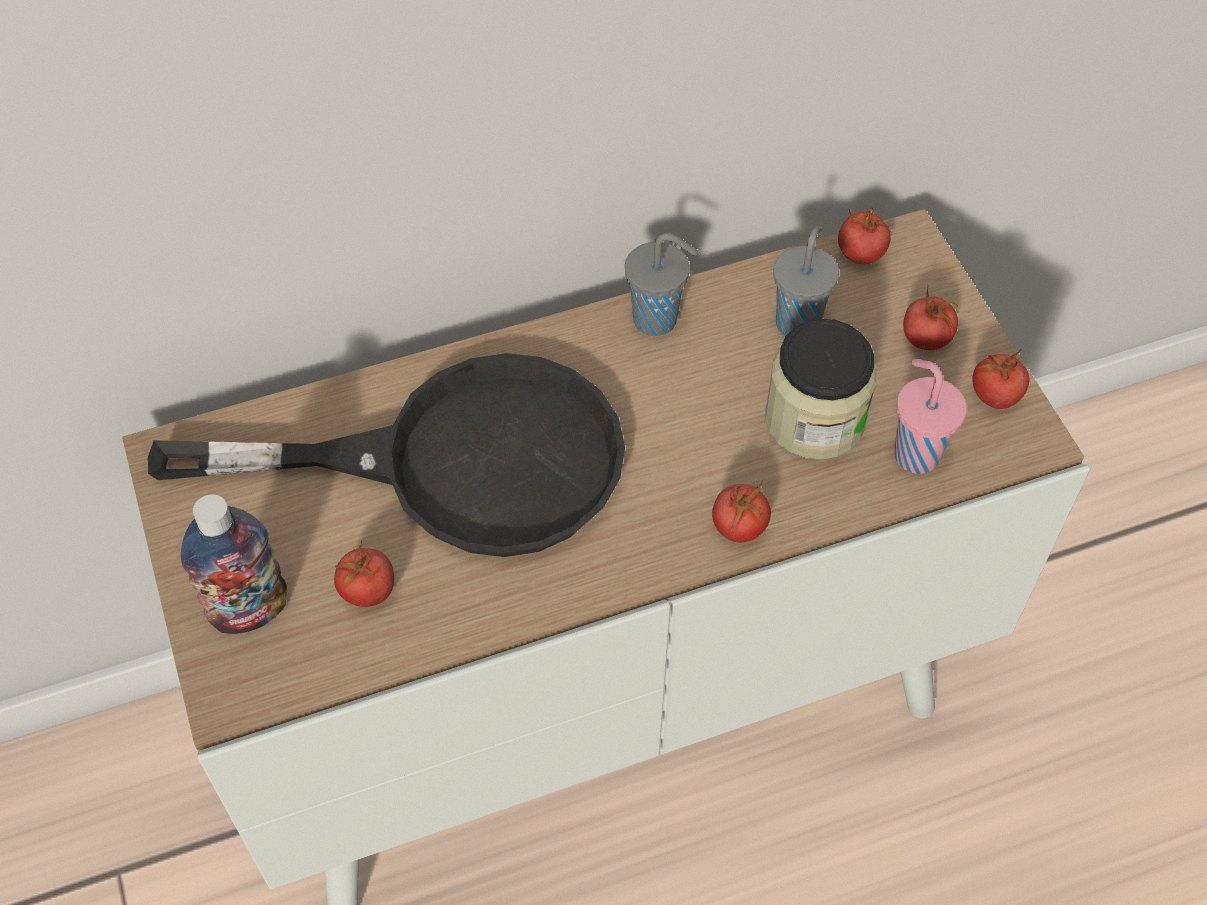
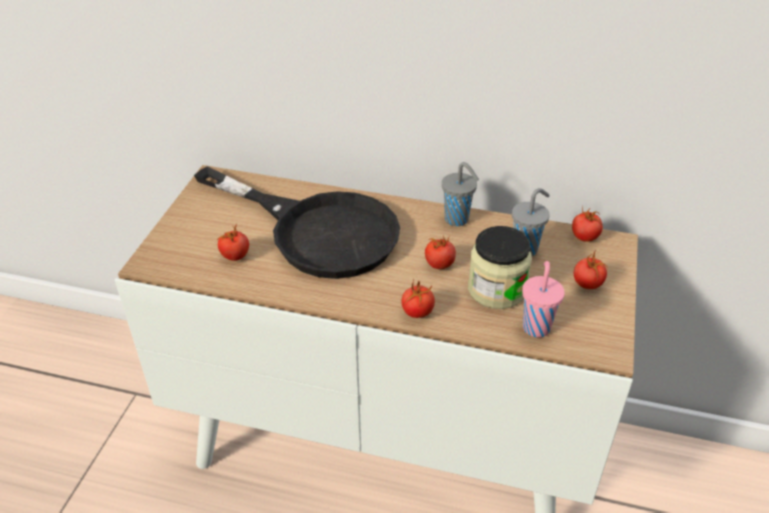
camera: 35 degrees right, 15 degrees down
bottle [181,494,287,634] -> none
tomato [972,349,1029,409] -> tomato moved to [425,236,456,269]

